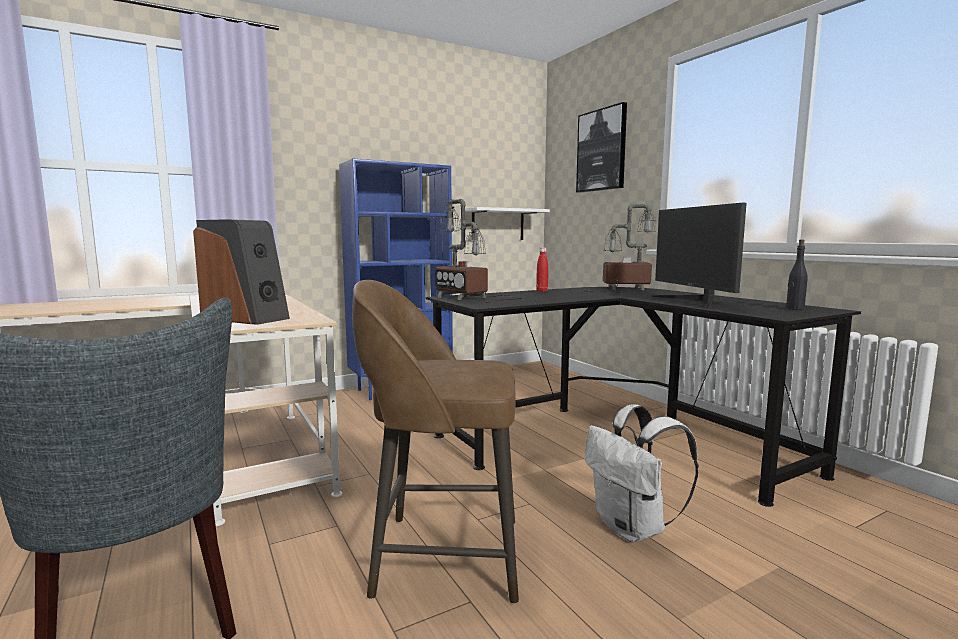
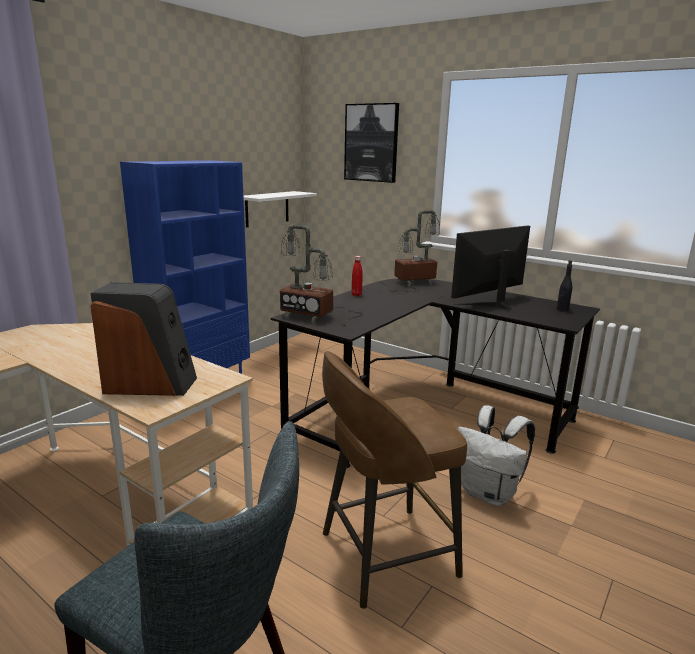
camera: 25 degrees left, 10 degrees up
monitor [652,203,747,309] -> monitor turned 90 degrees clockwise [451,226,530,310]

